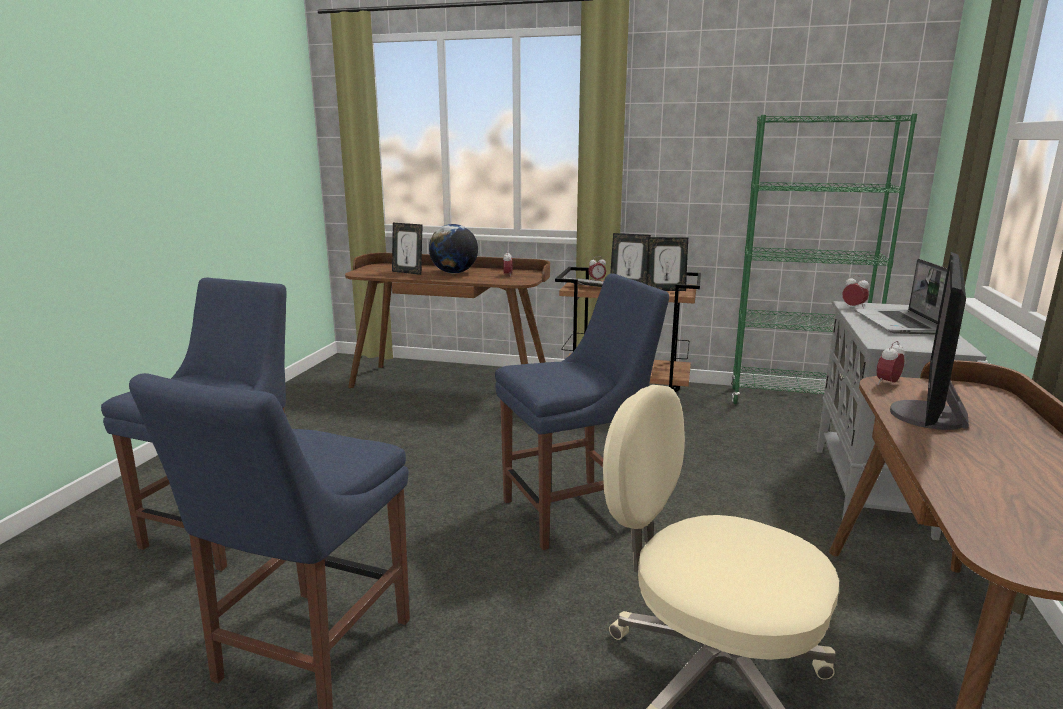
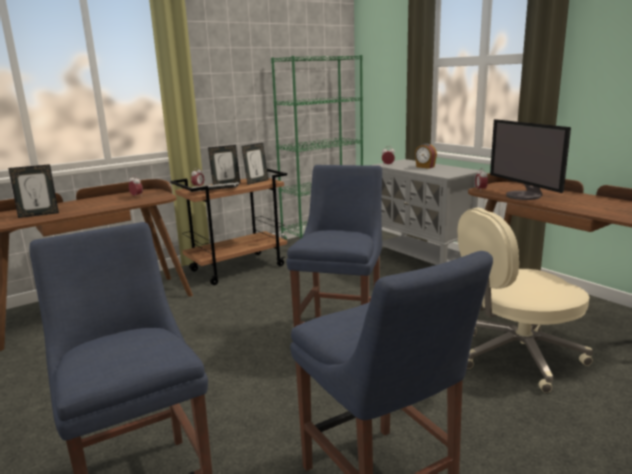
camera: 50 degrees left, 0 degrees up
globe [429,224,478,274] -> none
laptop [854,259,948,334] -> alarm clock [415,143,437,169]

